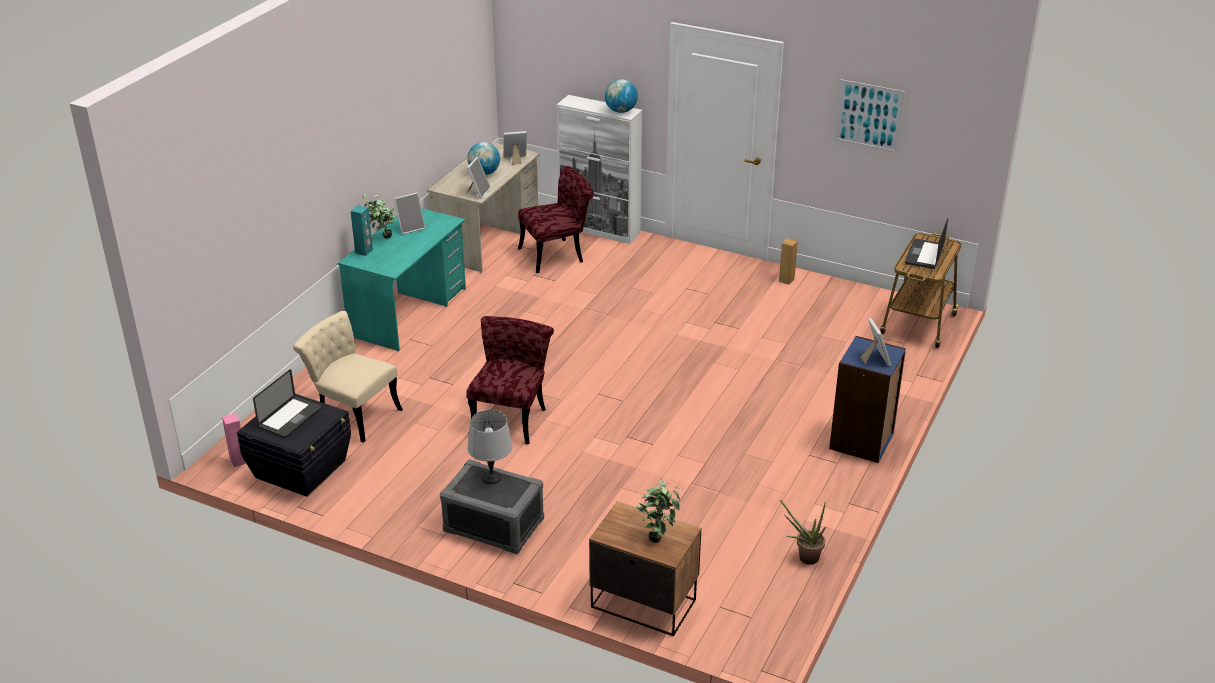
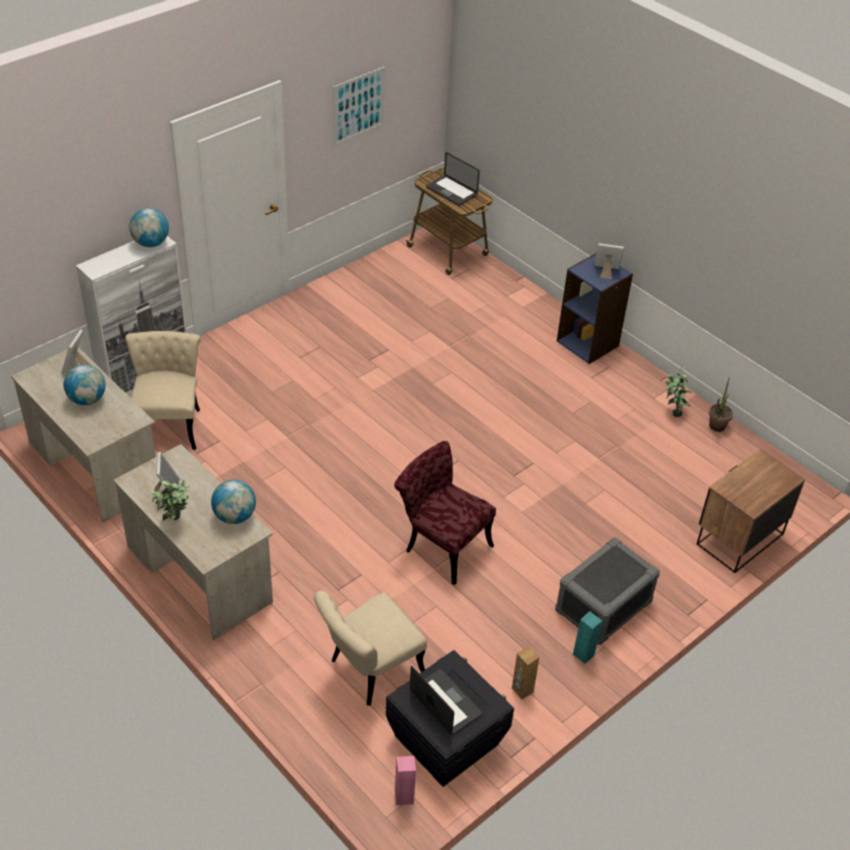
camera: 70 degrees left, 10 degrees up
turquoise desk [338,208,466,351] -> beige desk [113,444,273,640]
turquoise speaker [351,205,373,256] -> turquoise speaker moved to [573,611,602,664]
picture frame [466,157,491,199] -> none
grey table lamp [467,410,513,484] -> none
red chair [518,166,594,273] -> beige chair [126,331,201,450]
potted plant [636,480,683,543] -> potted plant moved to [665,367,691,417]
brown speaker [779,238,798,285] -> brown speaker moved to [512,646,539,699]
none -> globe [211,480,256,524]

